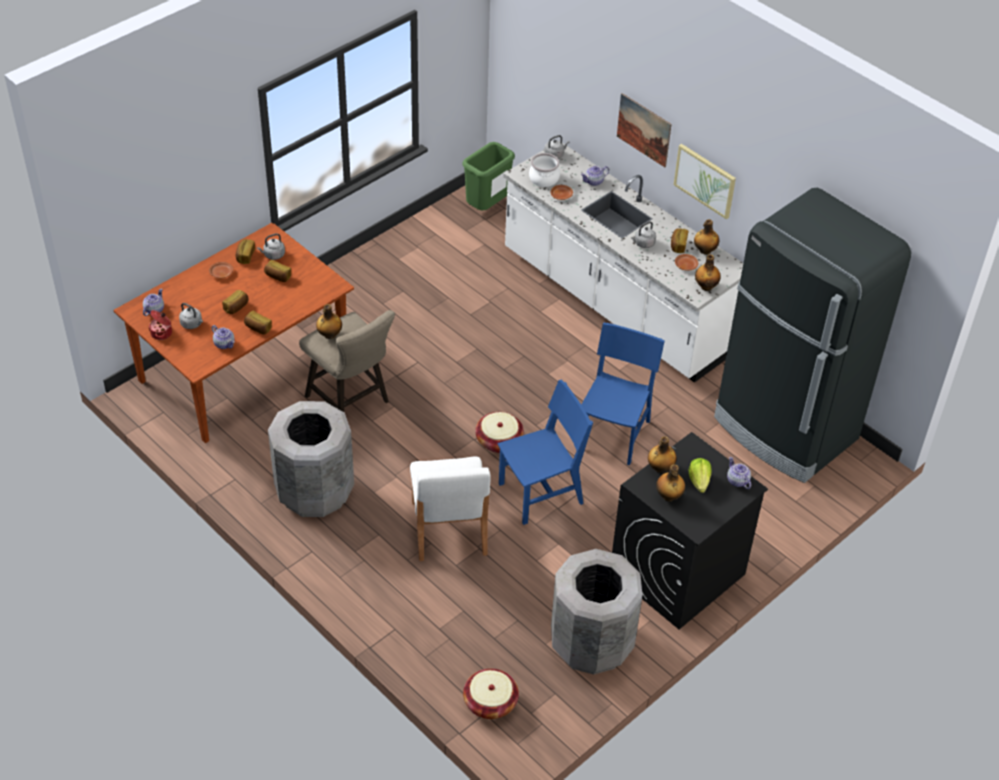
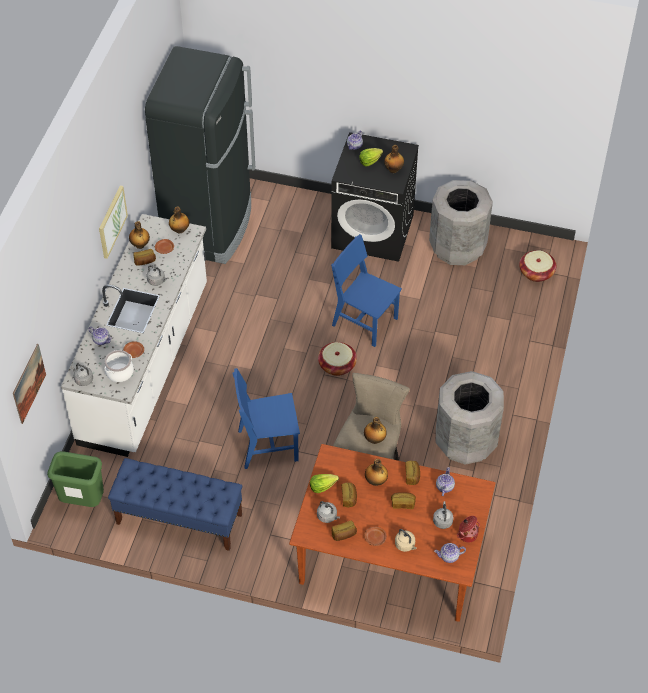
camera: 120 degrees left, 5 degrees up
white chair [410,457,491,561] -> none
blue chair [581,322,665,465] -> blue chair moved to [232,368,300,469]
picture [617,93,672,167] -> picture moved to [13,344,46,424]
bottle [648,436,677,473] -> bottle moved to [365,459,388,486]
none -> blue bench [108,458,242,551]
none -> lettuce [310,474,339,493]
none -> beige kettle [395,529,417,552]

